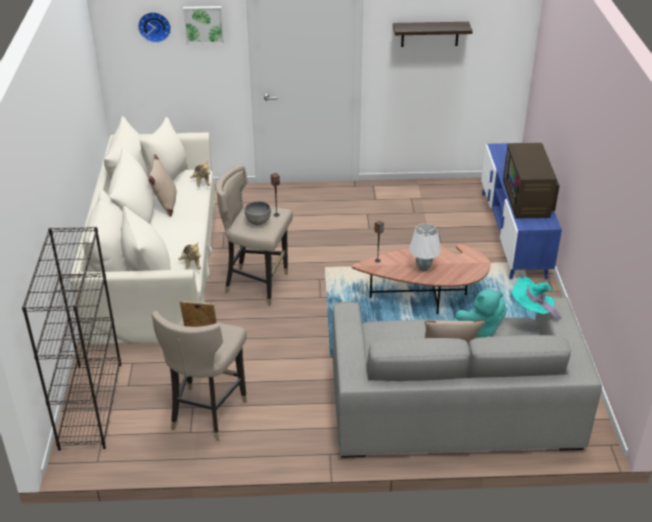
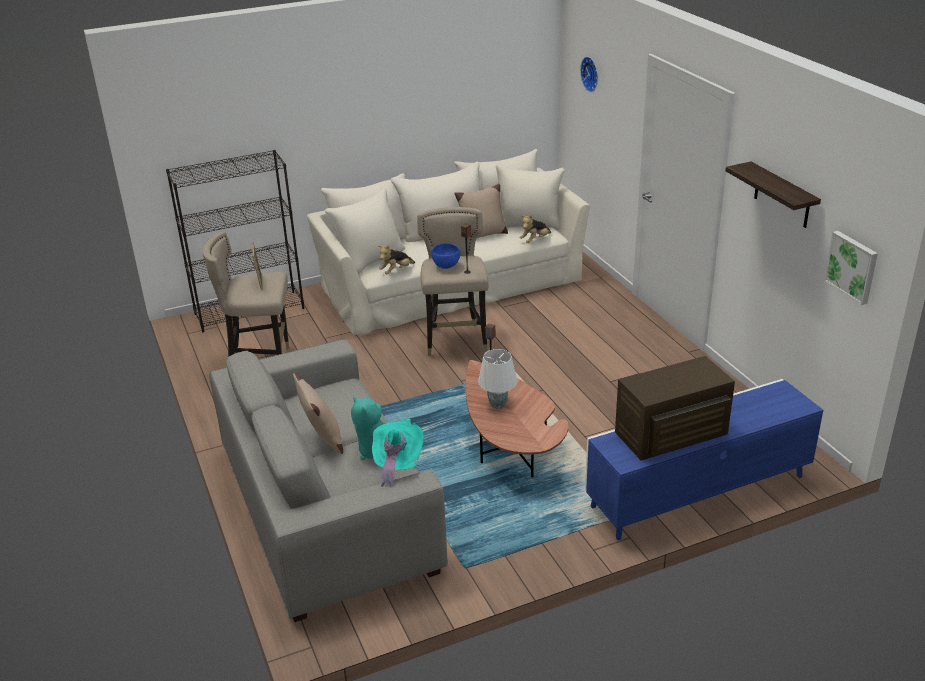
camera: 70 degrees right, 5 degrees down
picture [183,6,224,44] -> picture moved to [824,231,878,305]
grey bowl [244,201,271,226] -> blue bowl [431,243,460,269]

